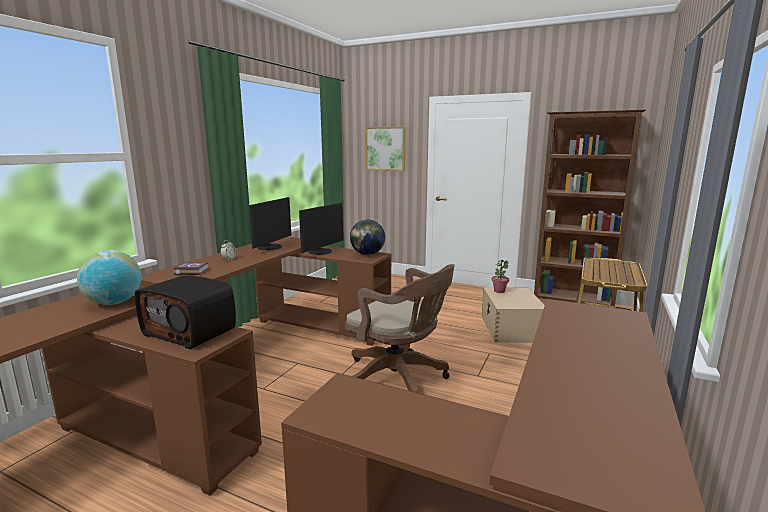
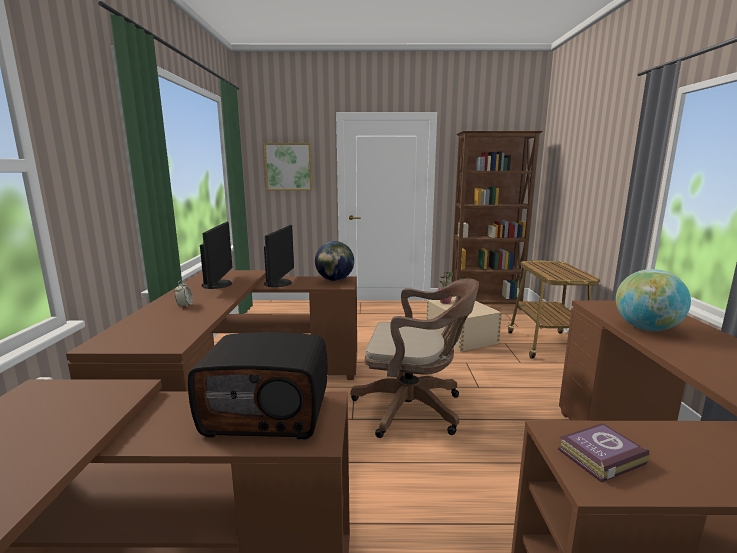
camera: 25 degrees left, 0 degrees up
globe [77,250,141,305] -> globe moved to [616,269,691,331]
book [173,263,209,275] -> book moved to [558,423,650,483]

